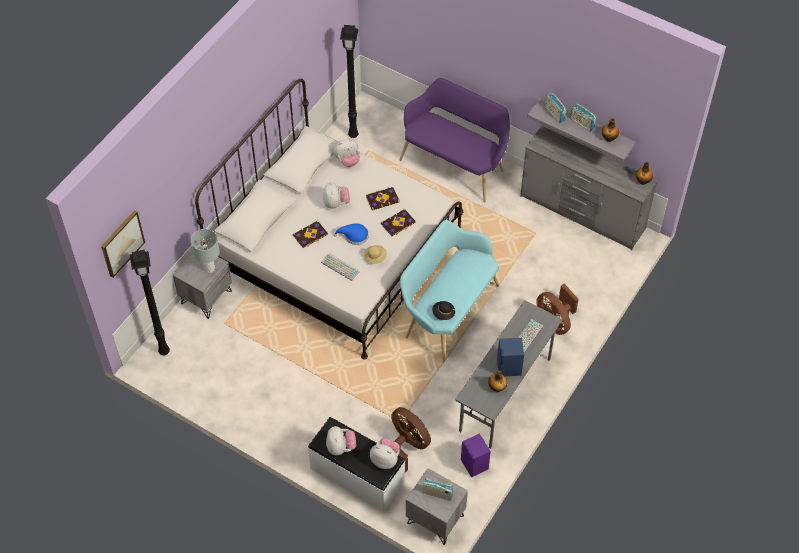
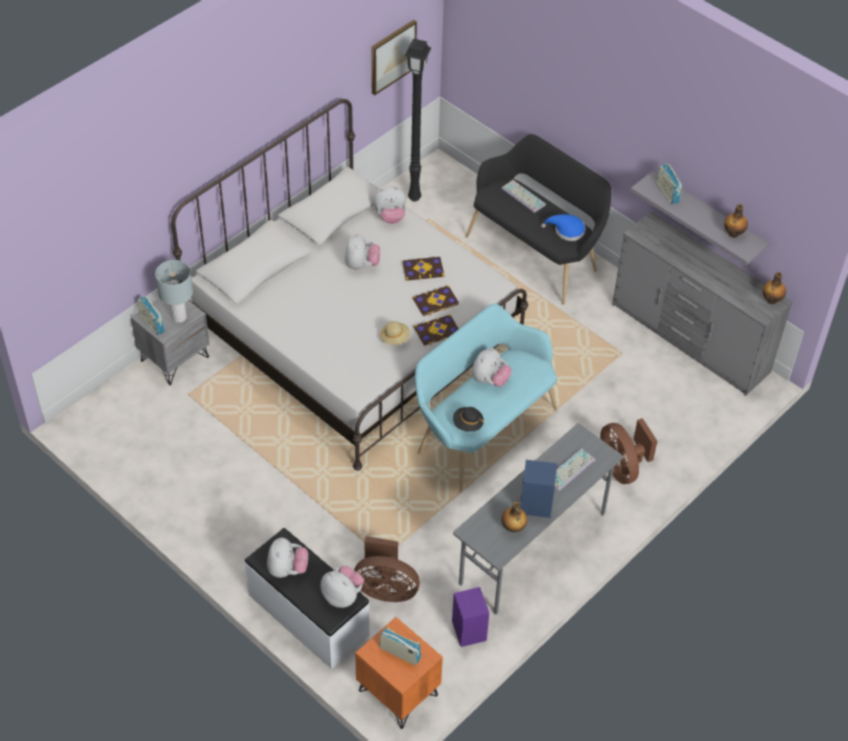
camera: 10 degrees right, 5 degrees down
picture [101,210,145,278] -> picture moved to [371,20,417,95]
black floor lamp [130,250,170,355] -> none
book [293,221,328,248] -> book moved to [414,314,459,346]
keyboard [321,253,360,281] -> keyboard moved to [501,180,546,213]
blue hat [334,223,369,245] -> blue hat moved to [541,214,585,241]
brown fan [391,407,431,472] -> brown fan turned 135 degrees clockwise [354,536,420,602]
purple bench [399,78,510,203] -> black bench [465,134,611,305]
grey nightstand [406,468,468,545] -> orange nightstand [355,617,443,729]
radio [570,104,596,131] -> radio moved to [137,296,165,335]
none -> plush toy [472,348,512,387]

